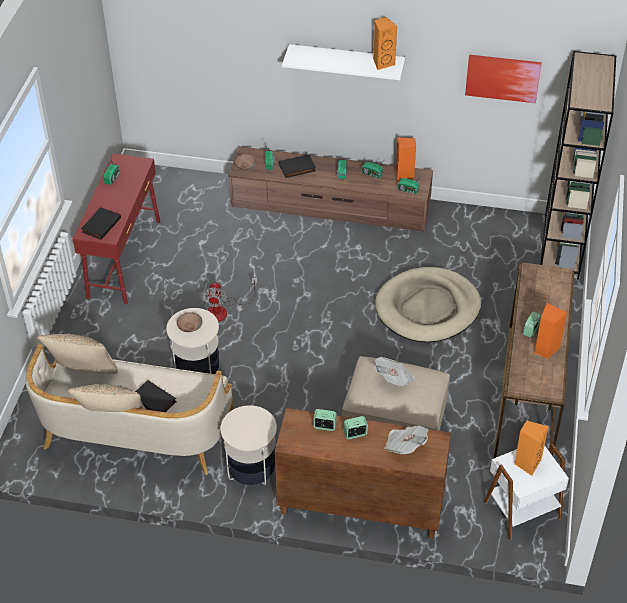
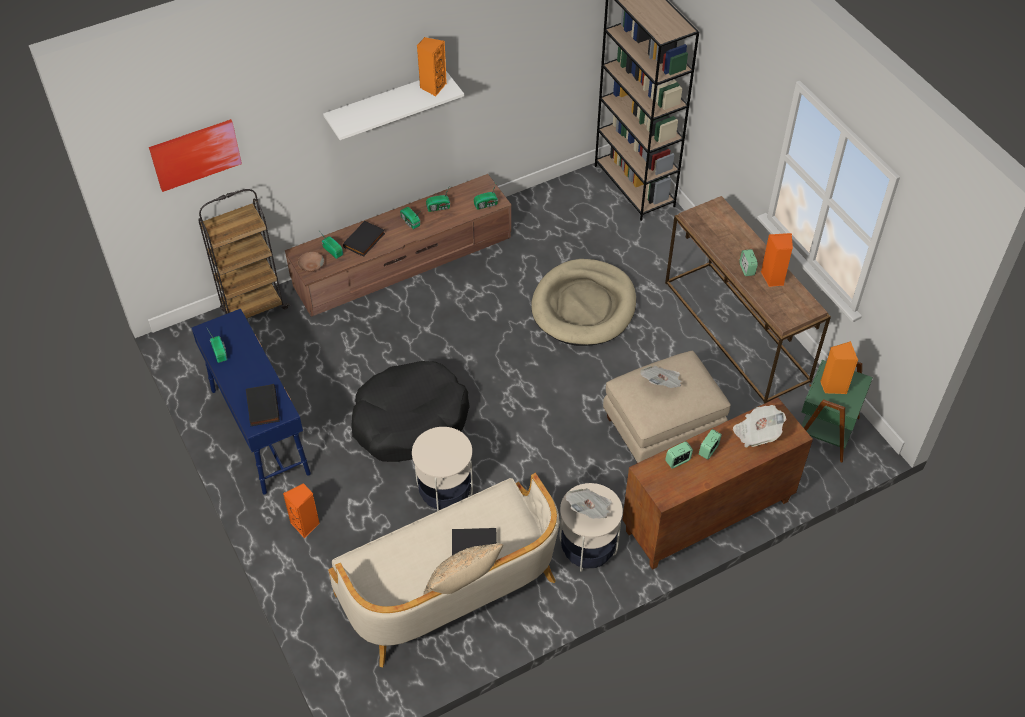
camera: 40 degrees left, 5 degrees up
beige pillow [37,334,118,374] -> none
red console table [73,154,160,304] -> blue console table [191,309,311,495]
brown bowl [176,312,203,332] -> none
fan [201,278,257,322] -> black dog bed [351,361,470,462]
orange speaker [396,137,416,183] -> orange speaker moved to [283,483,320,538]
picture [465,55,542,103] -> picture moved to [149,119,242,192]
white side table [484,444,569,541] -> green side table [802,360,873,463]
none -> brown cart [198,189,290,319]
none -> newspaper [565,488,612,519]

